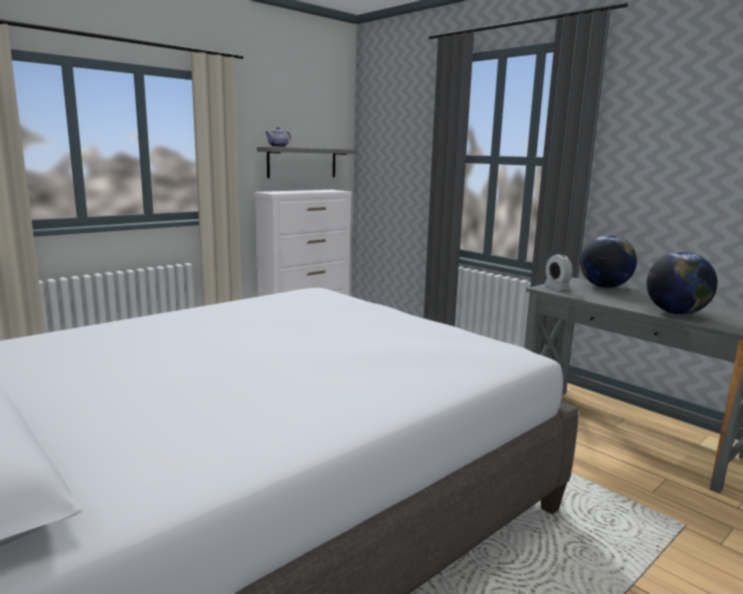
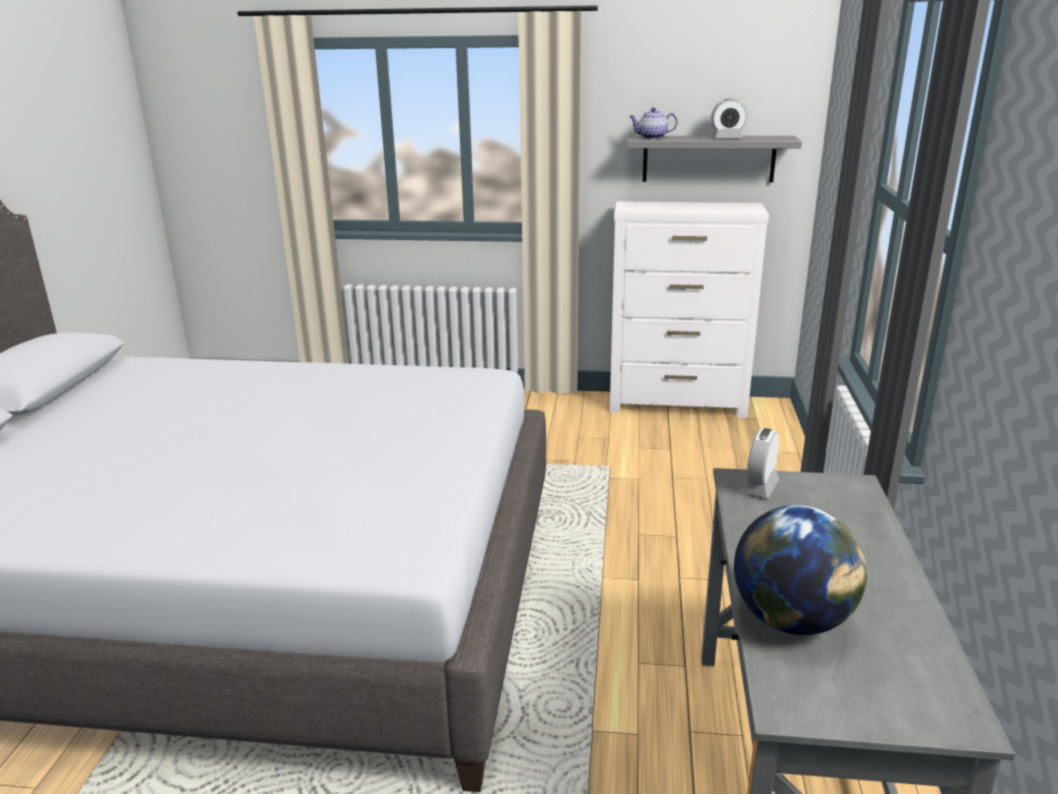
camera: 50 degrees right, 10 degrees up
globe [580,235,637,288] -> none
none -> alarm clock [711,99,747,138]

